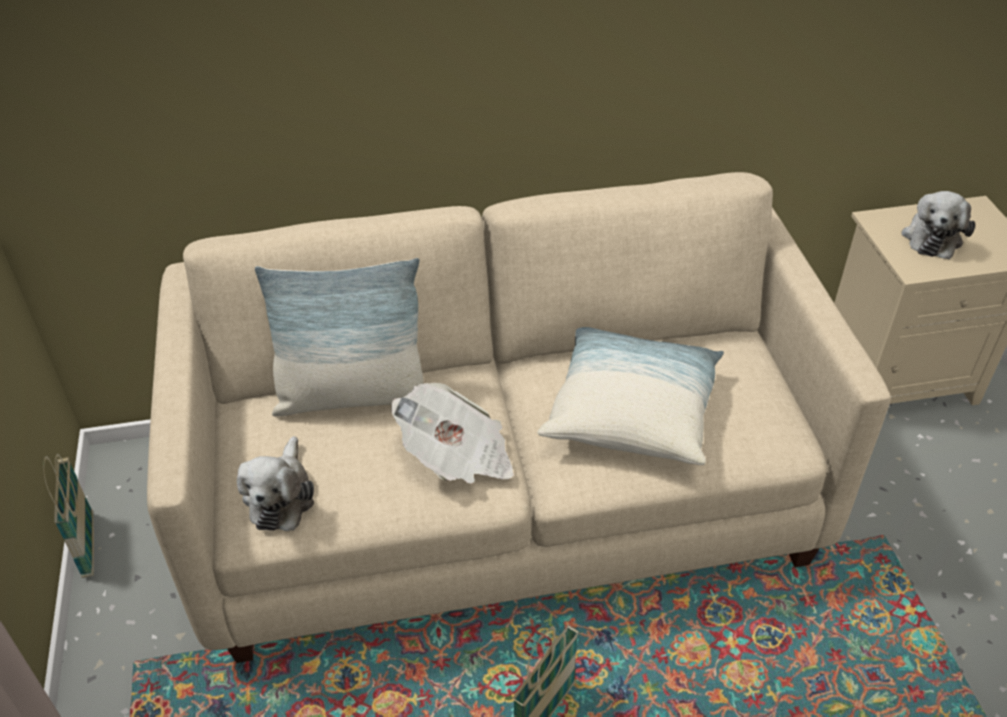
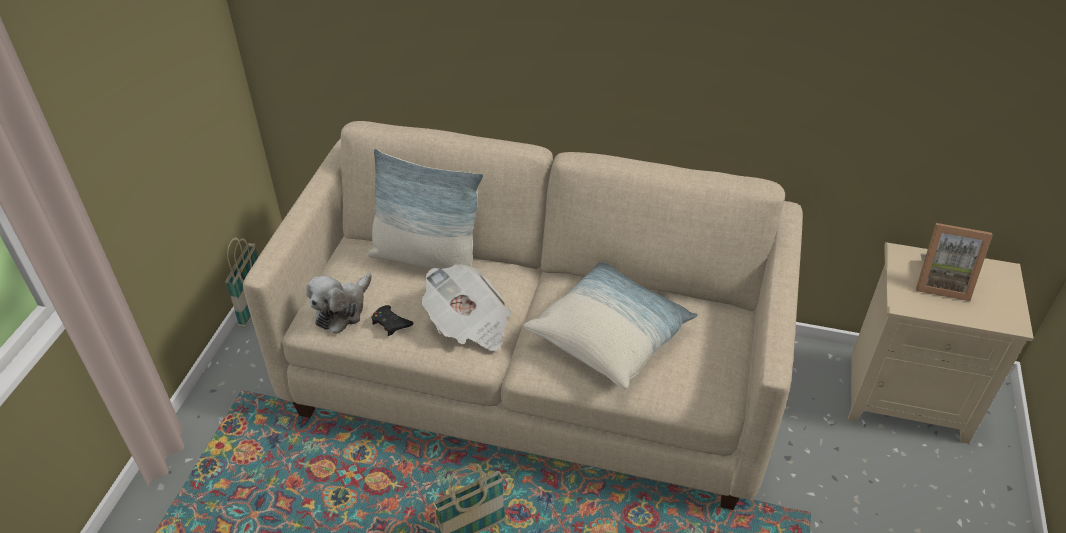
camera: 25 degrees right, 0 degrees up
plush toy [901,191,975,259] -> picture frame [916,223,993,301]
none -> black game controller [371,305,414,336]

